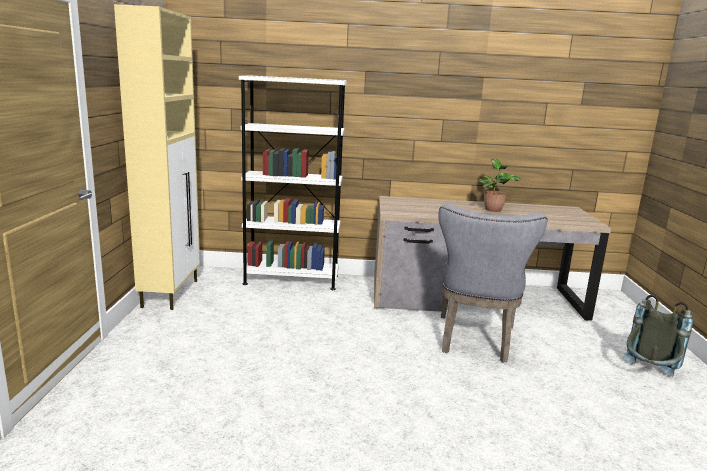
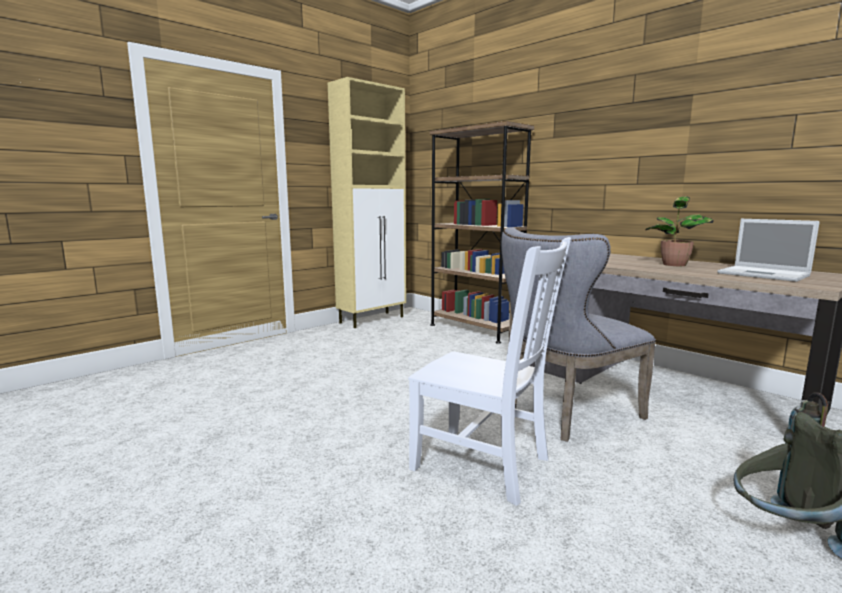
camera: 45 degrees right, 5 degrees down
white bookcase [239,75,347,290] -> brown bookcase [430,121,534,344]
none -> white chair [408,237,571,506]
none -> laptop [718,219,820,282]

